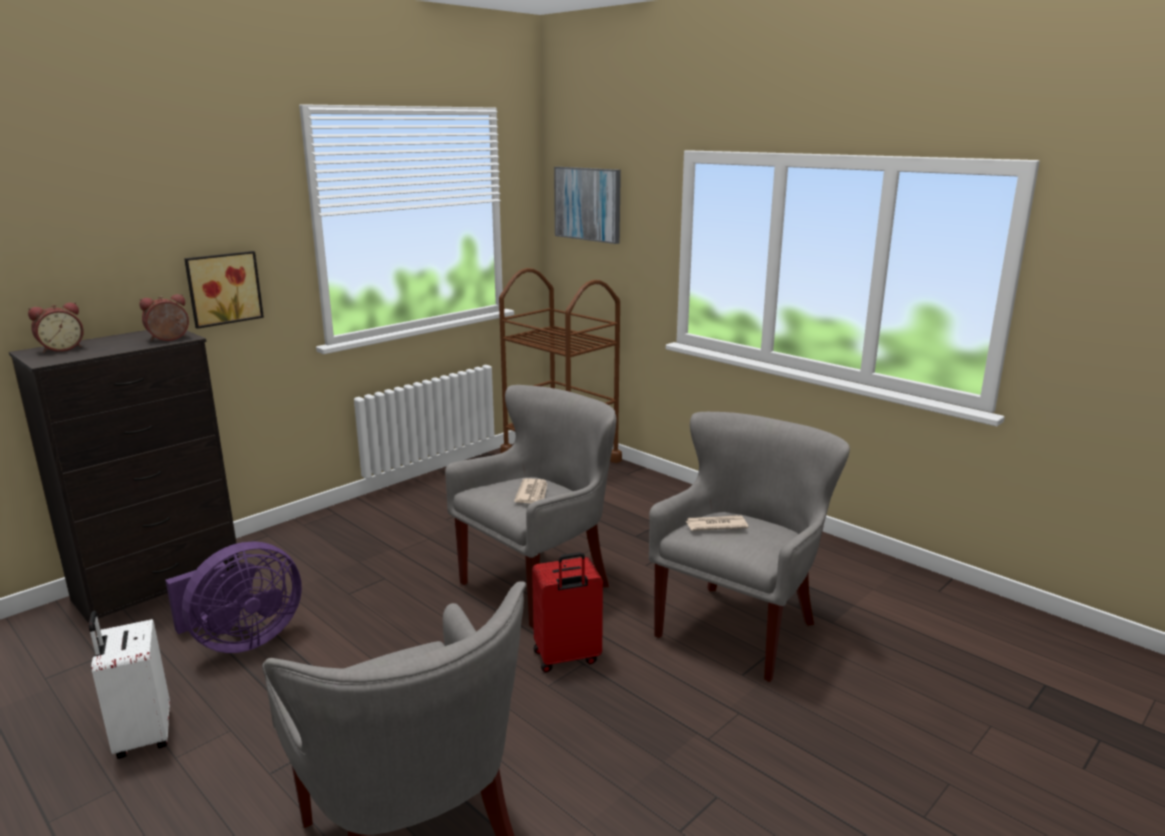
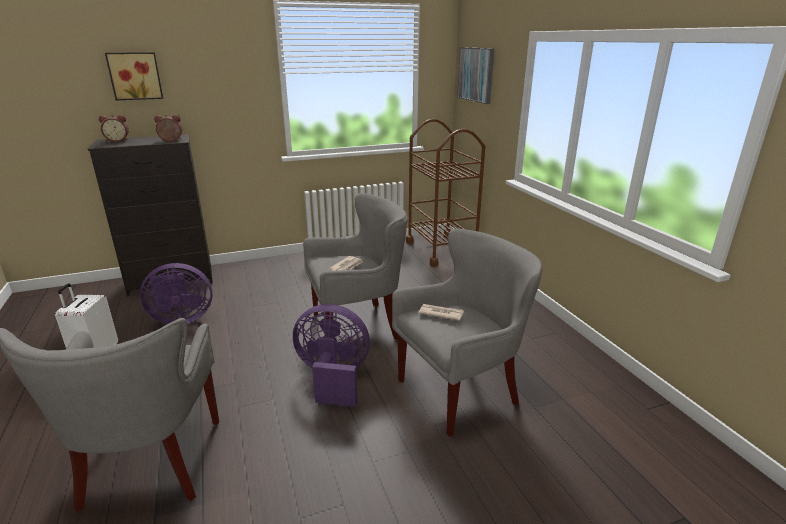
camera: 25 degrees right, 5 degrees up
picture [184,251,264,329] -> picture moved to [105,52,163,100]
red suitcase [532,552,603,673] -> purple fan [293,304,370,407]

